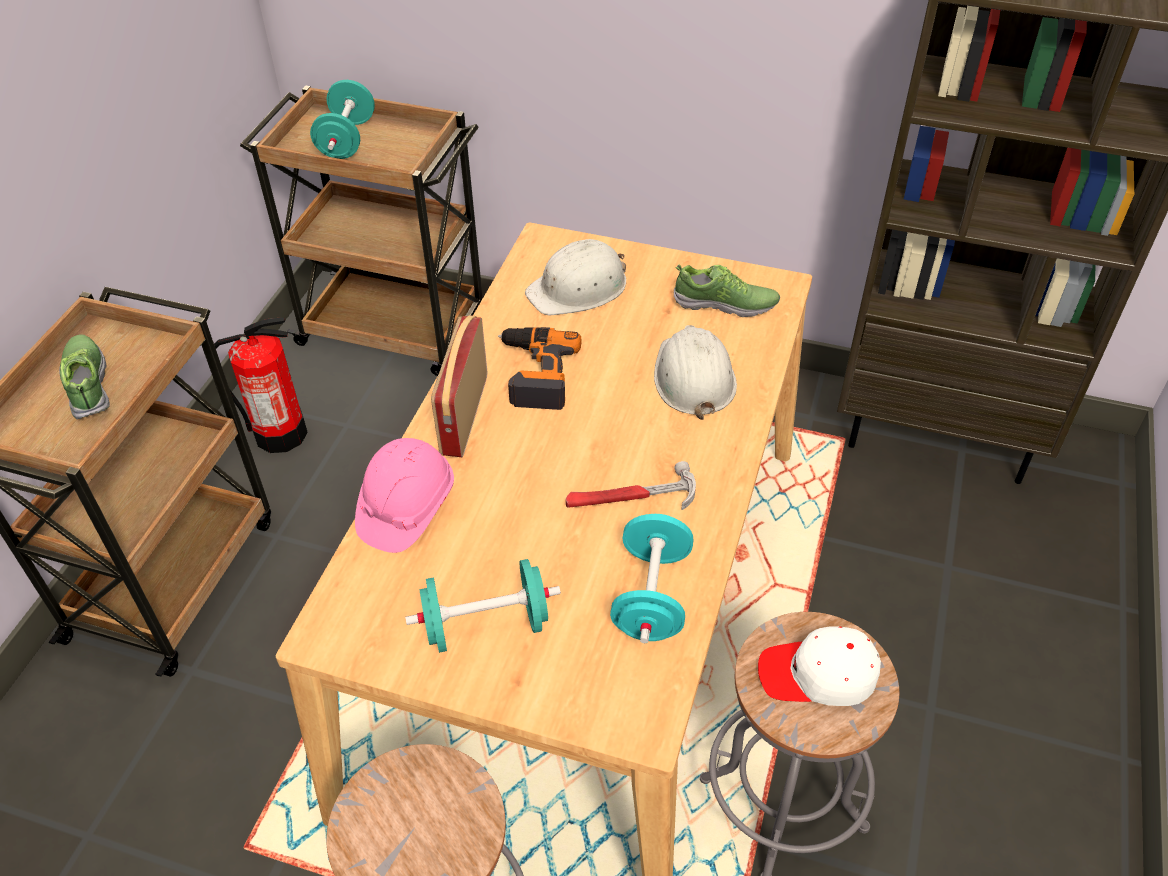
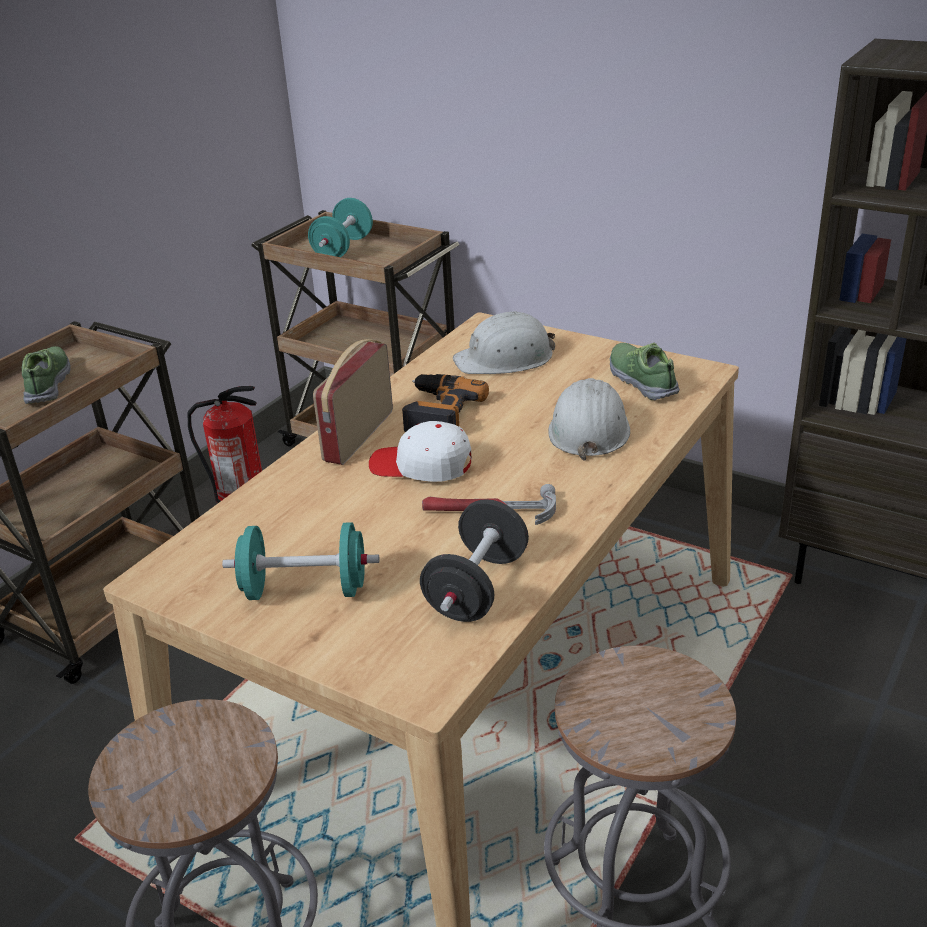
camera: 15 degrees right, 15 degrees down
pink hard hat [355,438,454,553] -> none
turquoise dumbbell [610,514,693,643] -> black dumbbell [420,499,529,622]
shoe [674,264,780,317] -> shoe turned 135 degrees counterclockwise [610,343,680,401]
white cap [758,626,881,706] -> white cap moved to [369,421,472,482]

